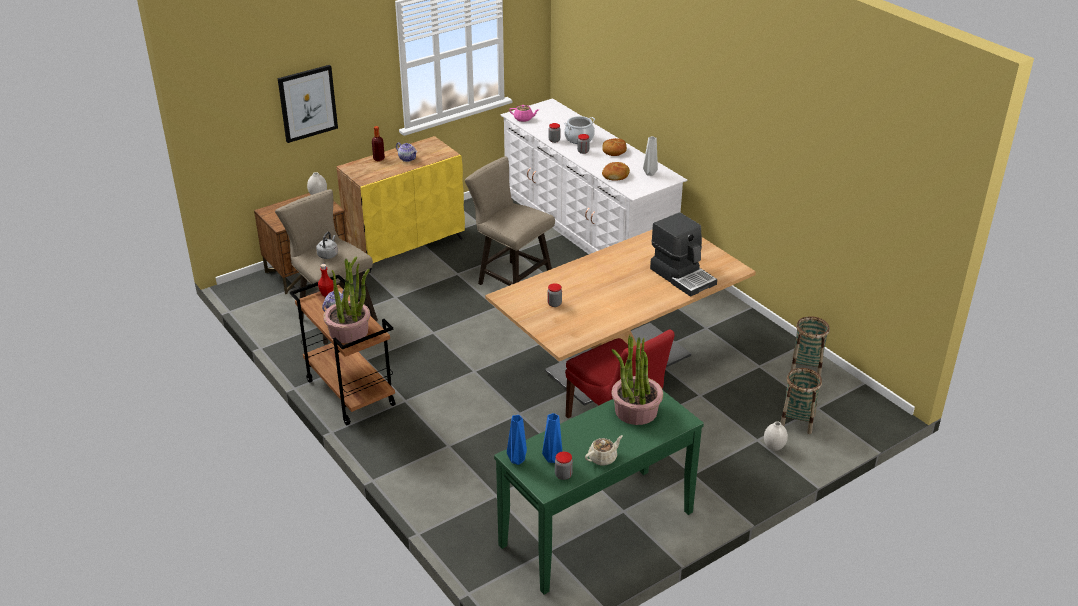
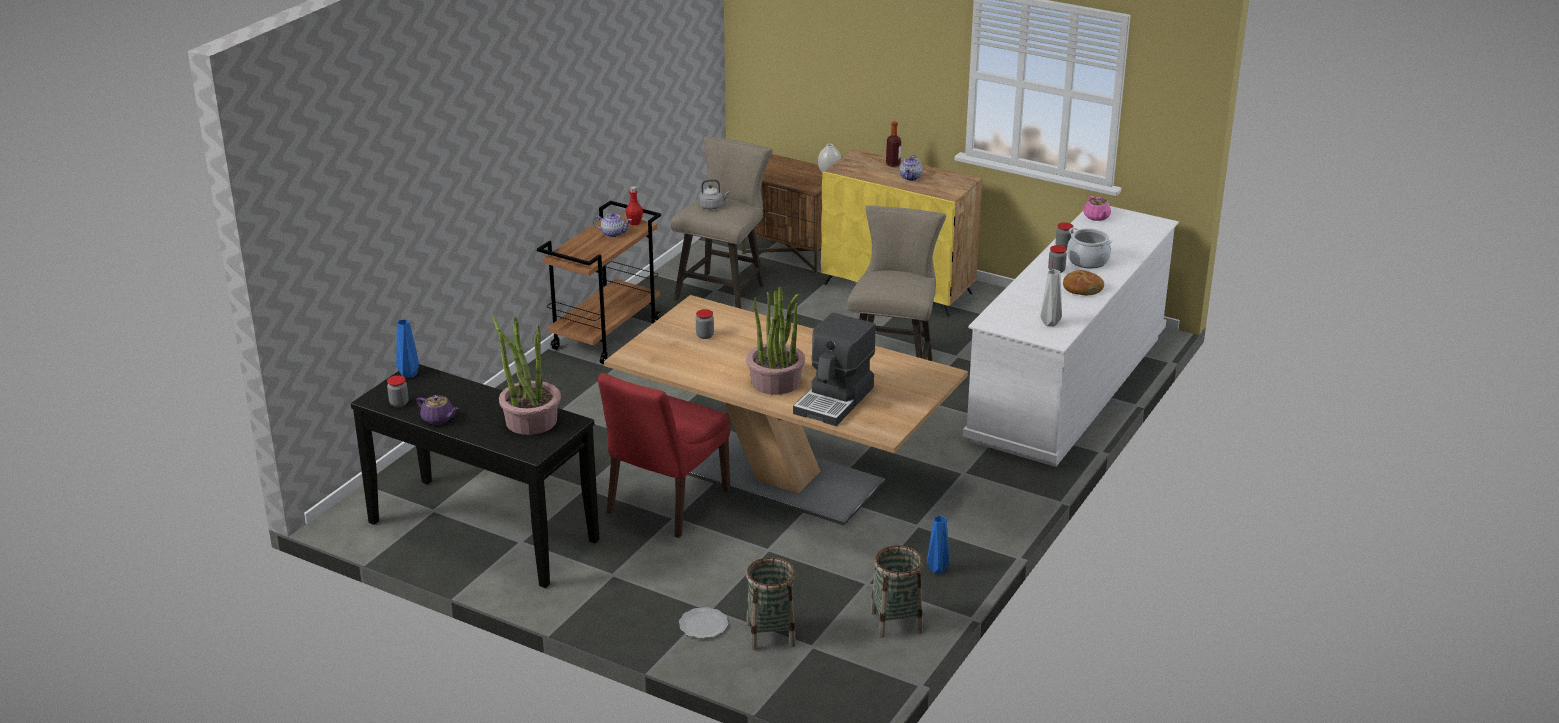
camera: 65 degrees right, 5 degrees down
picture [278,65,338,143] -> none
potted plant [323,256,370,343] -> potted plant moved to [746,287,805,395]
green console table [494,391,704,595] -> black console table [351,364,600,588]
blue vase [542,413,562,463] -> blue vase moved to [927,515,950,574]
beige teapot [585,435,623,466] -> purple teapot [416,395,459,425]
bread [602,162,630,181] -> none
white vase [764,422,788,451] -> plate [679,607,728,639]

